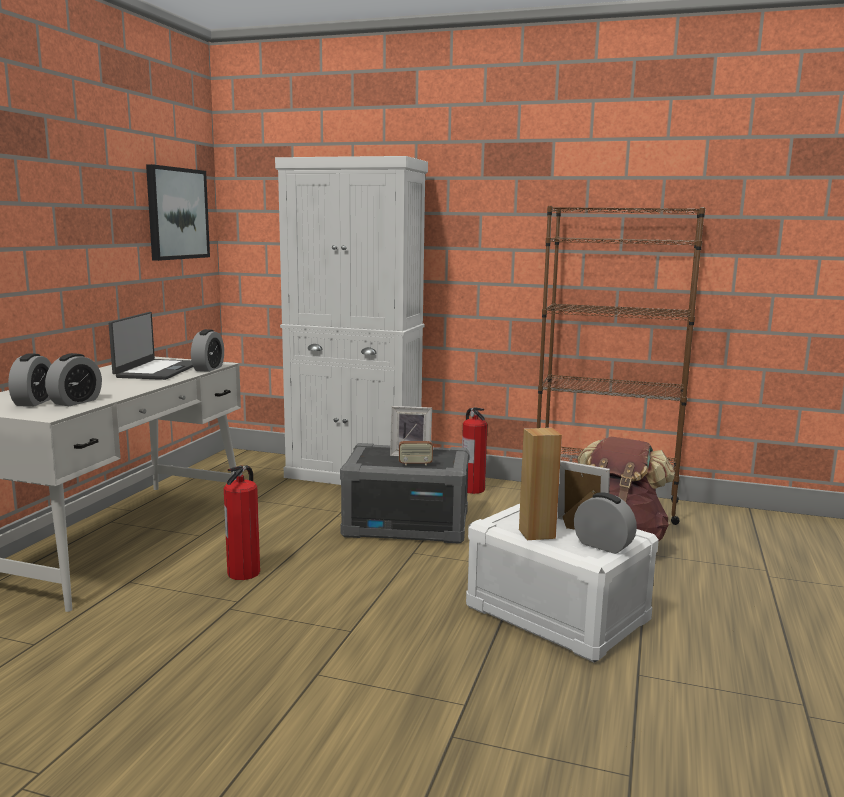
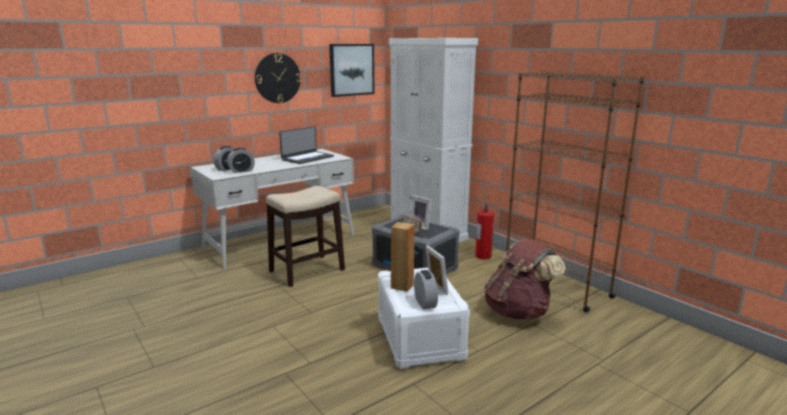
camera: 35 degrees right, 5 degrees up
alarm clock [191,329,224,372] -> none
fire extinguisher [224,465,260,580] -> stool [266,186,345,287]
none -> wall clock [255,53,301,103]

